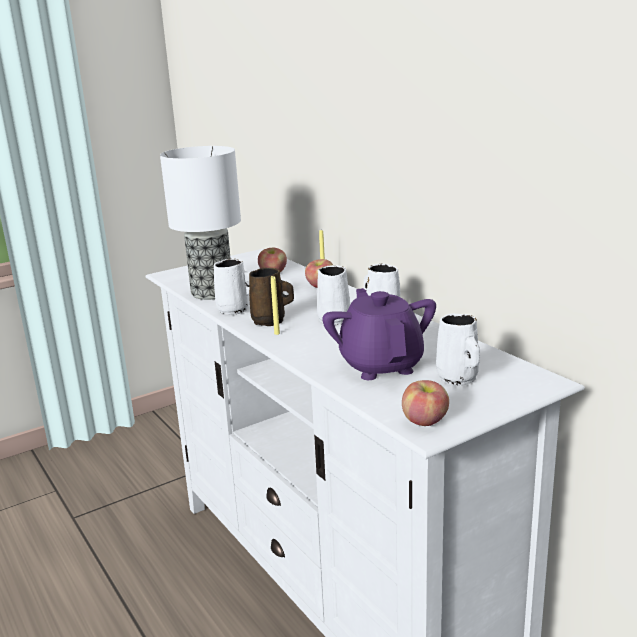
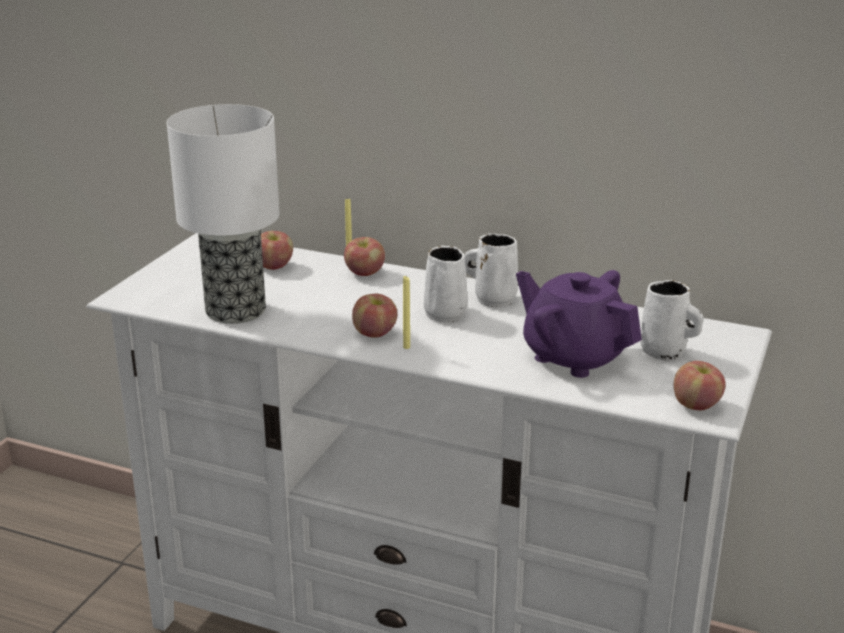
camera: 35 degrees left, 5 degrees up
white mug [214,259,250,315] -> none
brown mug [249,268,294,326] -> apple [352,294,397,338]

